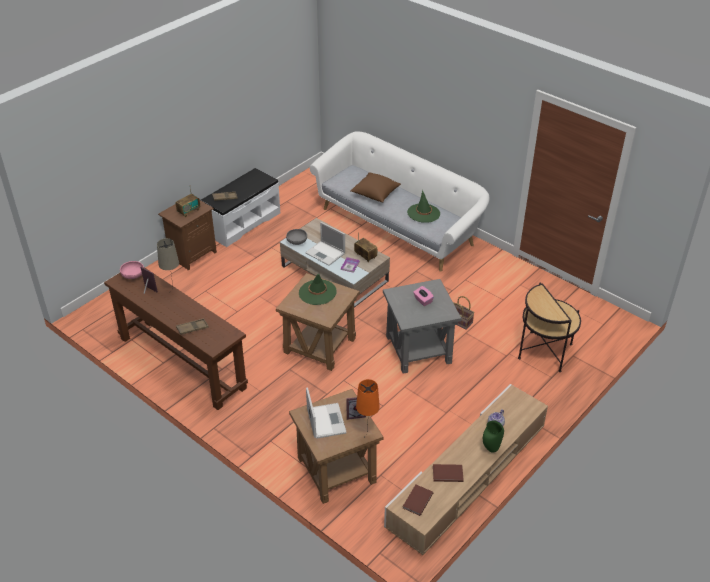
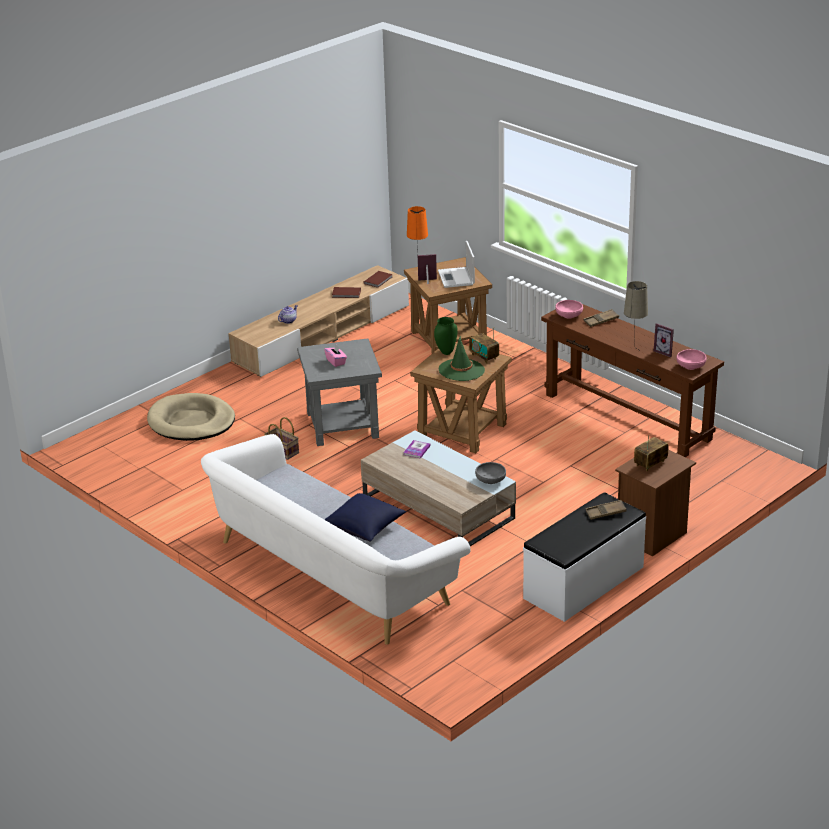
camera: 175 degrees left, 10 degrees down
laptop [305,222,345,266] -> none
brown pillow [350,172,401,203] -> blue pillow [324,493,406,542]
radio [354,232,377,262] -> radio moved to [469,327,499,363]
green hat [407,190,440,223] -> none
green vase [483,421,504,452] -> green vase moved to [434,317,458,355]
side table [518,283,581,372] -> beige dog bed [147,393,235,441]
none -> pink bowl [555,300,583,319]

